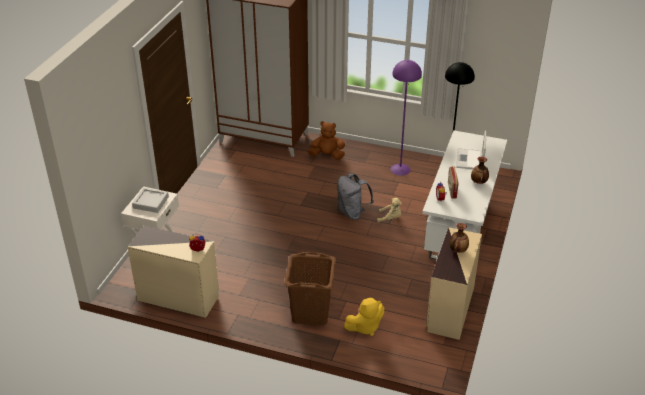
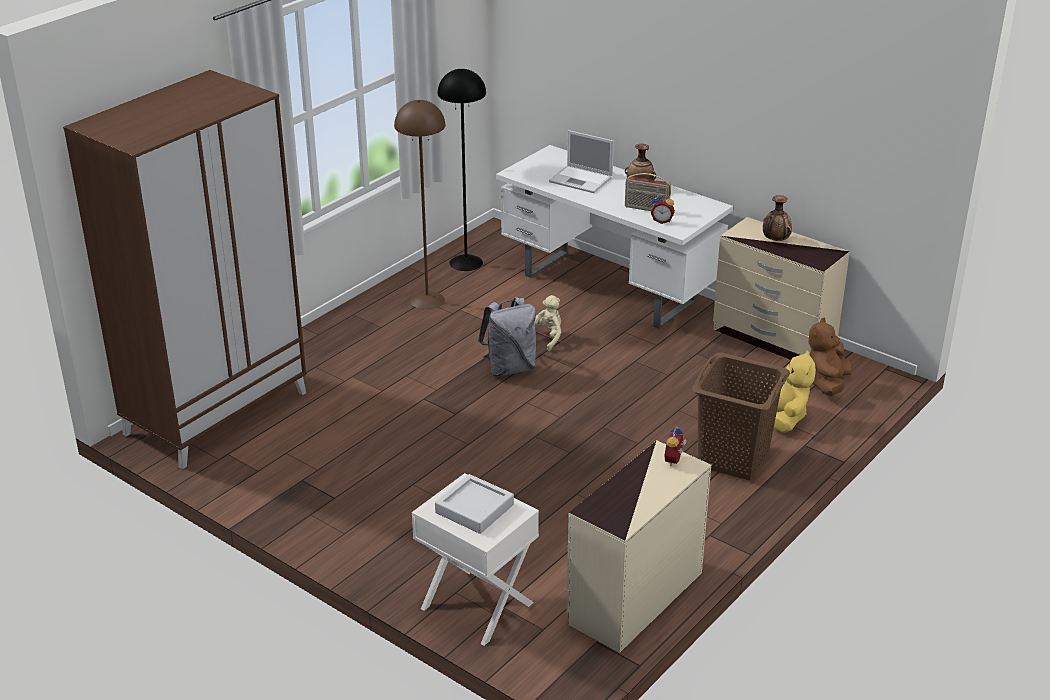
camera: 70 degrees left, 5 degrees down
brown plush toy [308,121,345,160] -> brown plush toy moved to [808,318,852,396]
purple floor lamp [391,60,422,175] -> brown floor lamp [394,100,445,309]

